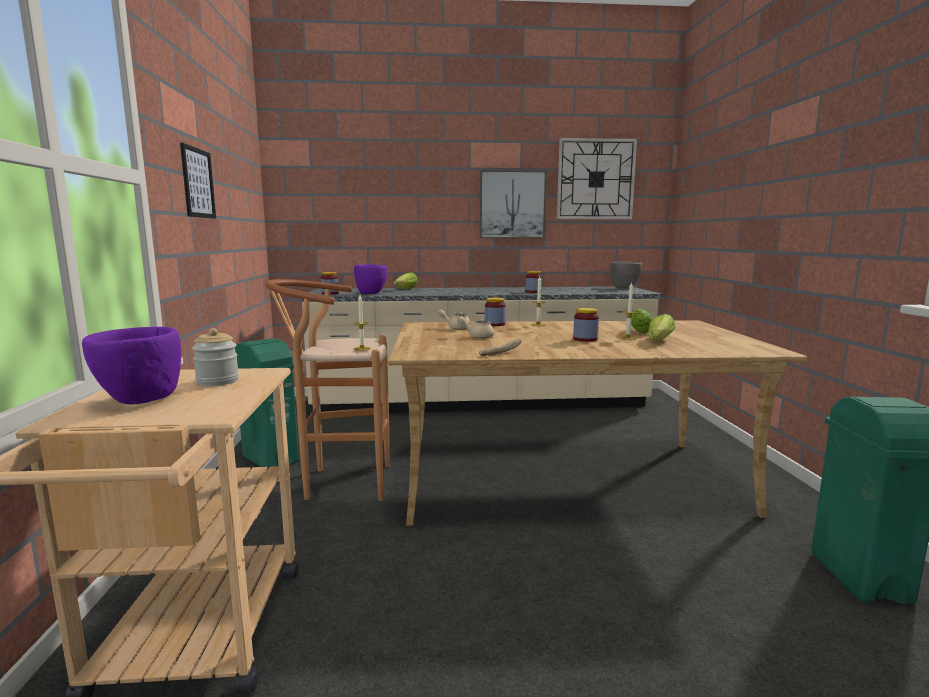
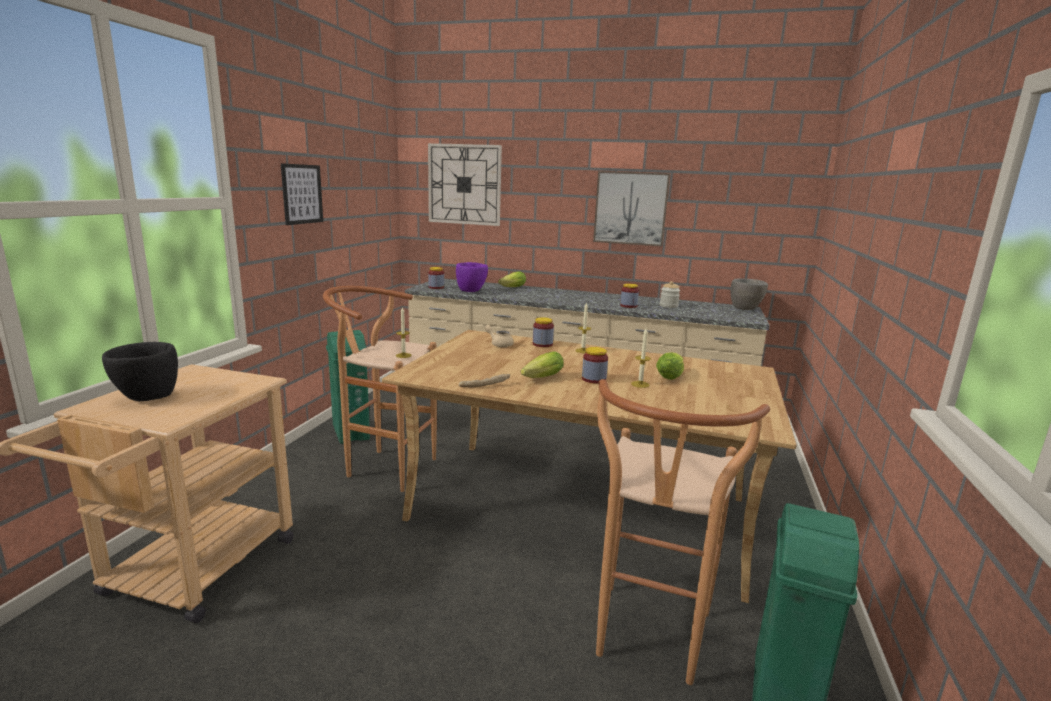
camera: 20 degrees right, 5 degrees up
purple bowl [82,327,181,404] -> black bowl [102,342,178,401]
jar [192,328,239,386] -> jar moved to [660,281,680,308]
beige teapot [457,316,494,338] -> none
wall clock [557,138,637,219] -> wall clock moved to [428,143,502,226]
lettuce [648,314,675,341] -> lettuce moved to [521,351,564,378]
none -> brown stool [596,379,770,685]

